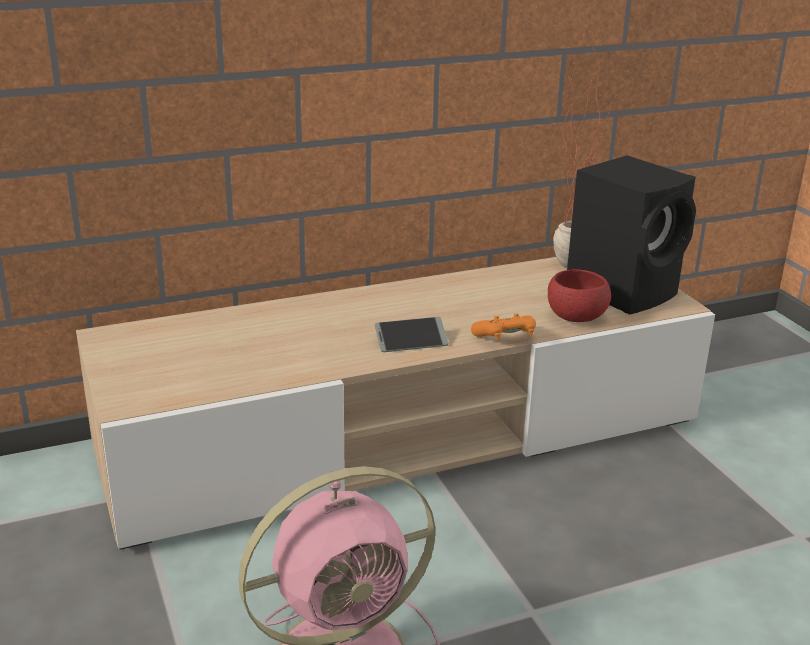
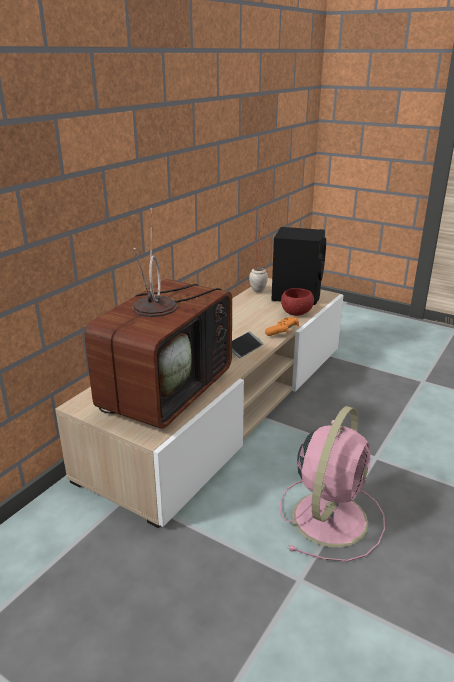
camera: 35 degrees left, 0 degrees up
none -> television [84,208,232,429]

